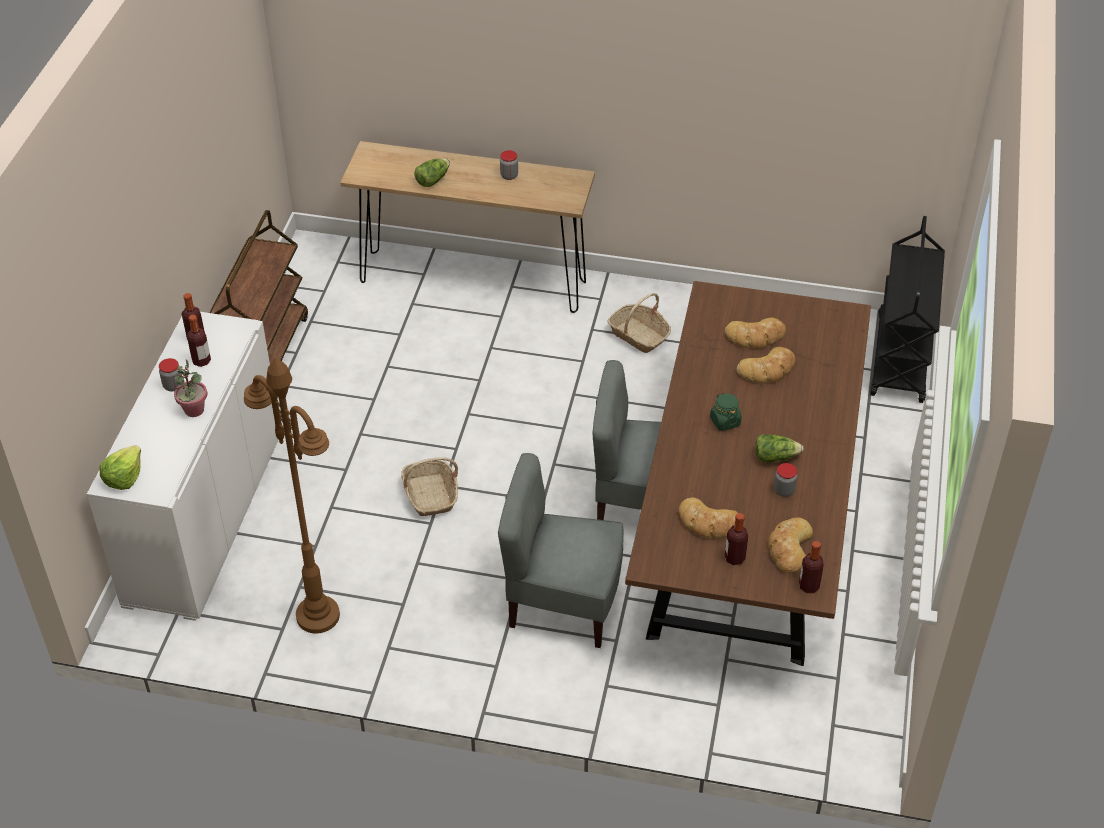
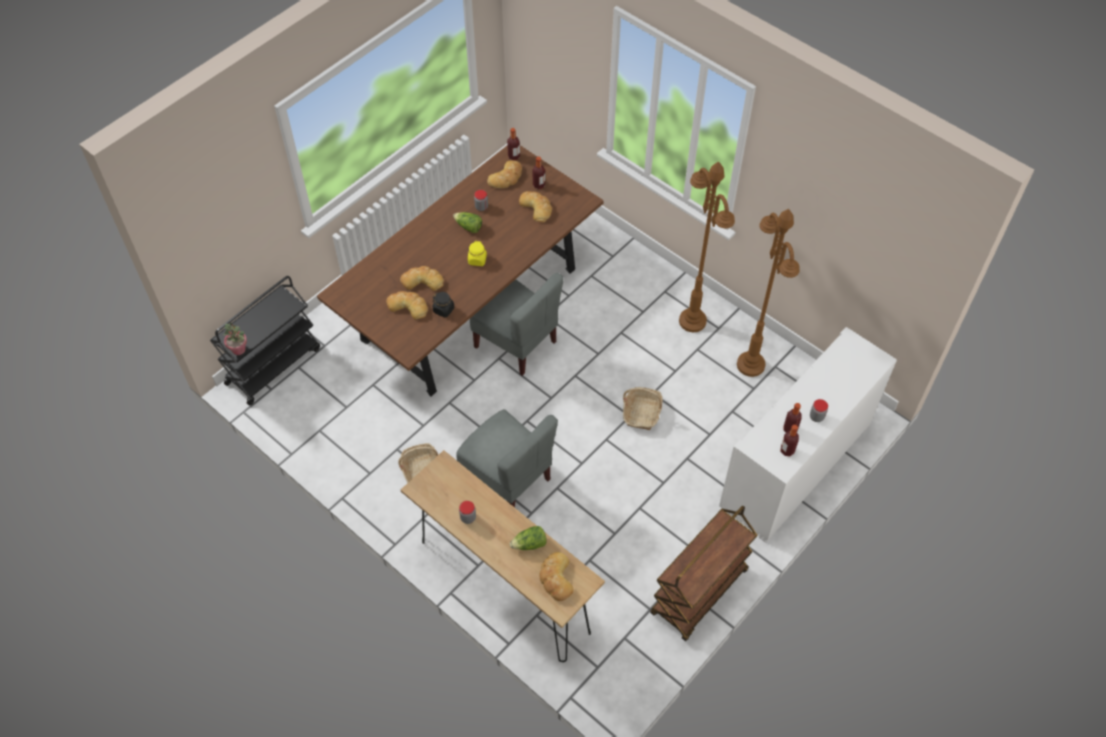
camera: 150 degrees left, 10 degrees up
lettuce [99,445,141,490] -> none
potted plant [174,359,207,417] -> potted plant moved to [224,323,247,355]
grey chair [498,453,624,648] -> grey chair moved to [456,409,558,507]
green jar [710,393,742,431] -> yellow jar [468,241,487,266]
none -> black jar [432,292,455,318]
none -> bread [540,552,574,601]
none -> brown floor lamp [679,162,735,332]

